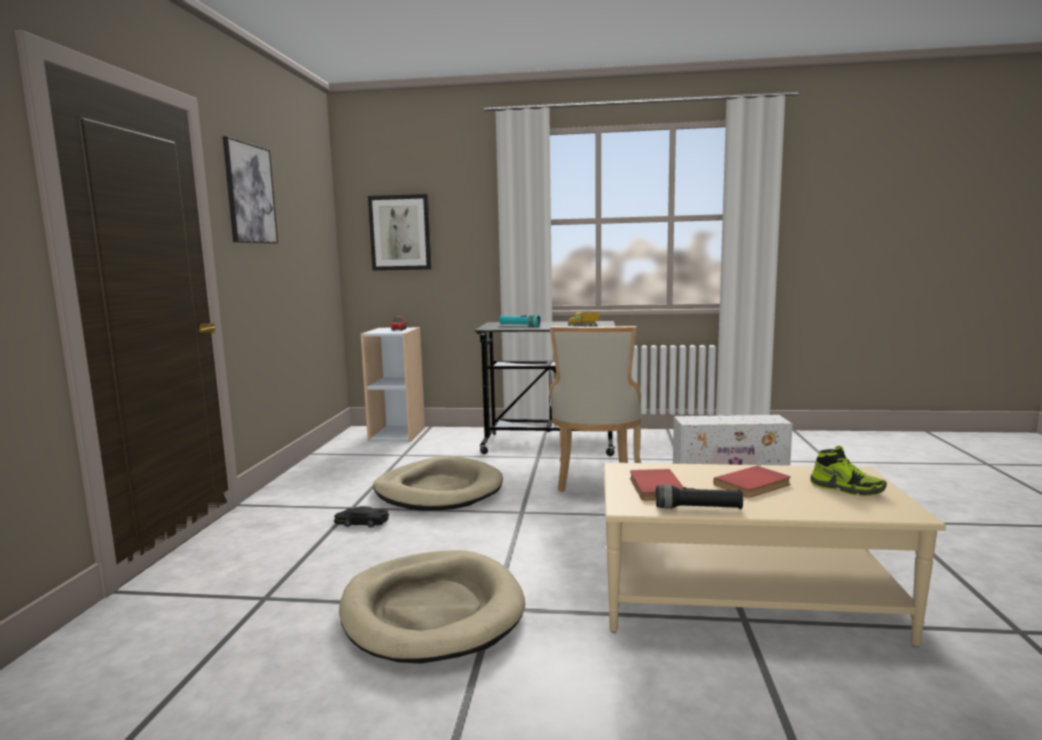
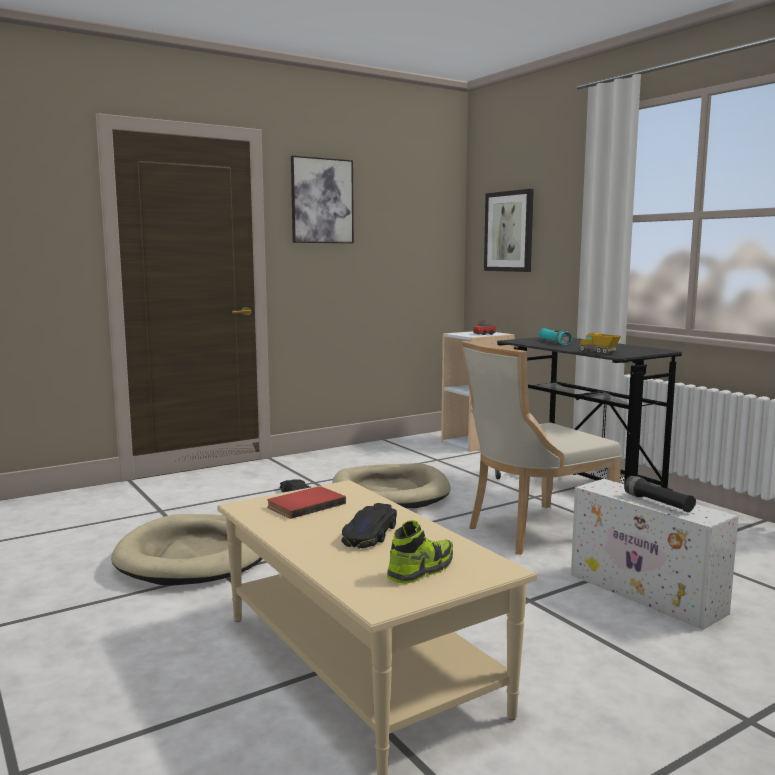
camera: 50 degrees right, 0 degrees up
black flashlight [656,485,743,509] -> black flashlight moved to [624,476,696,512]
red book [713,466,791,498] -> black toy car [342,503,397,548]
shoe [810,446,887,496] -> shoe turned 135 degrees counterclockwise [387,520,453,584]

